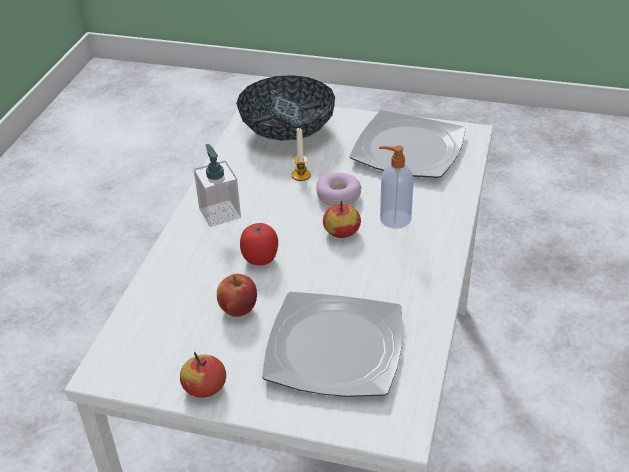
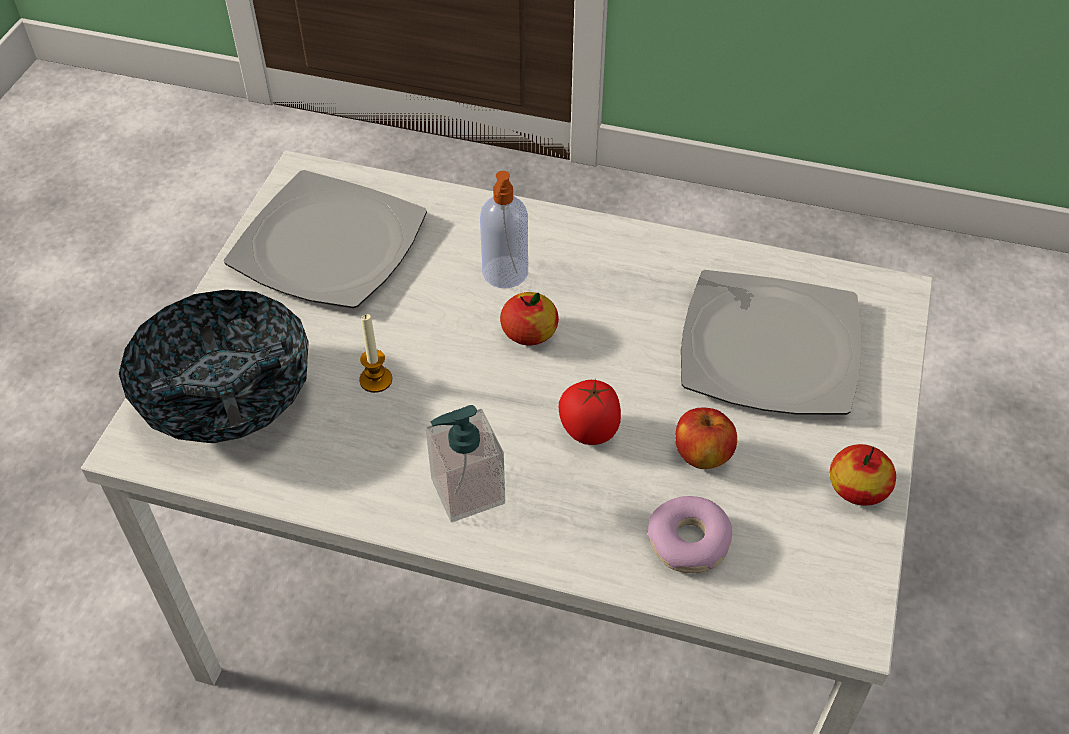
camera: 90 degrees left, 10 degrees up
donut [316,173,362,206] -> donut moved to [647,496,732,573]

